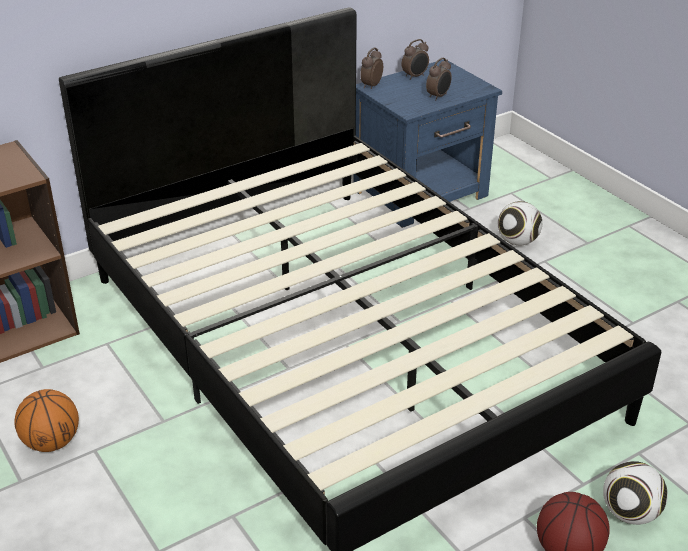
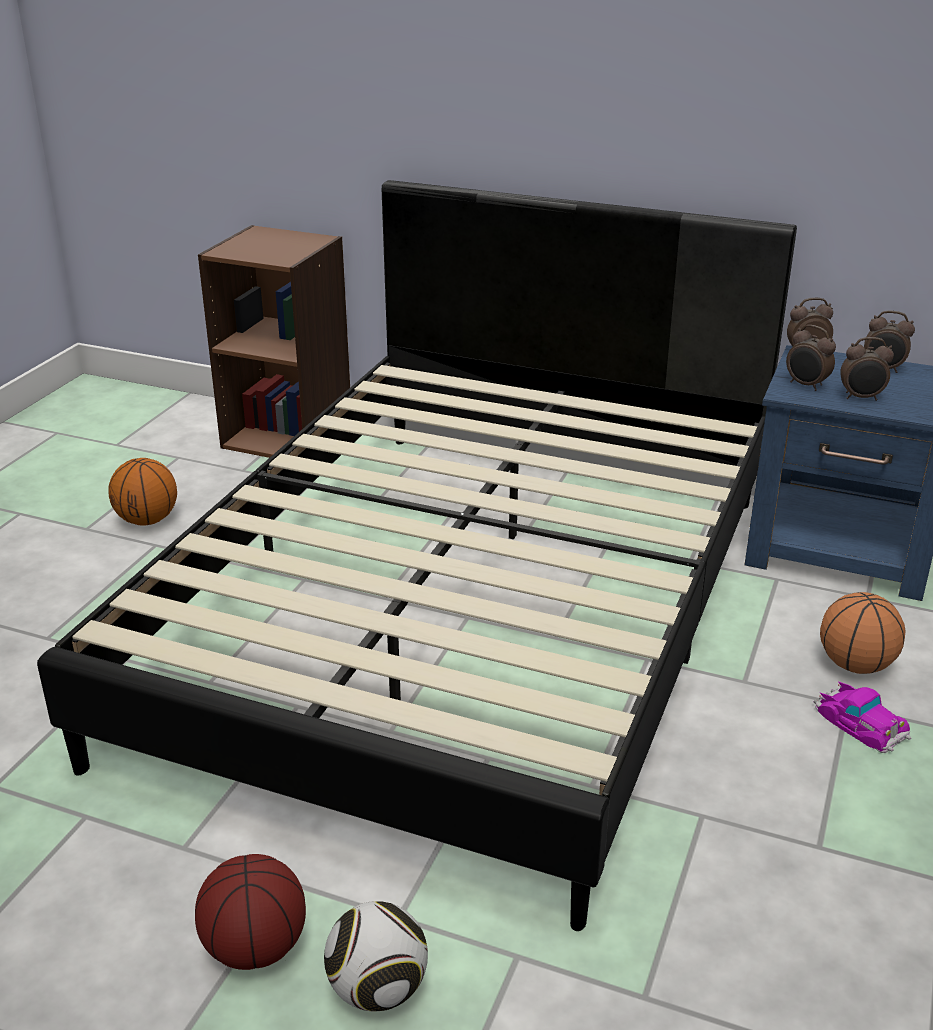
camera: 55 degrees right, 5 degrees down
football [498,201,542,245] -> basketball [820,592,905,674]
none -> alarm clock [786,325,836,391]
none -> toy car [813,681,911,753]

